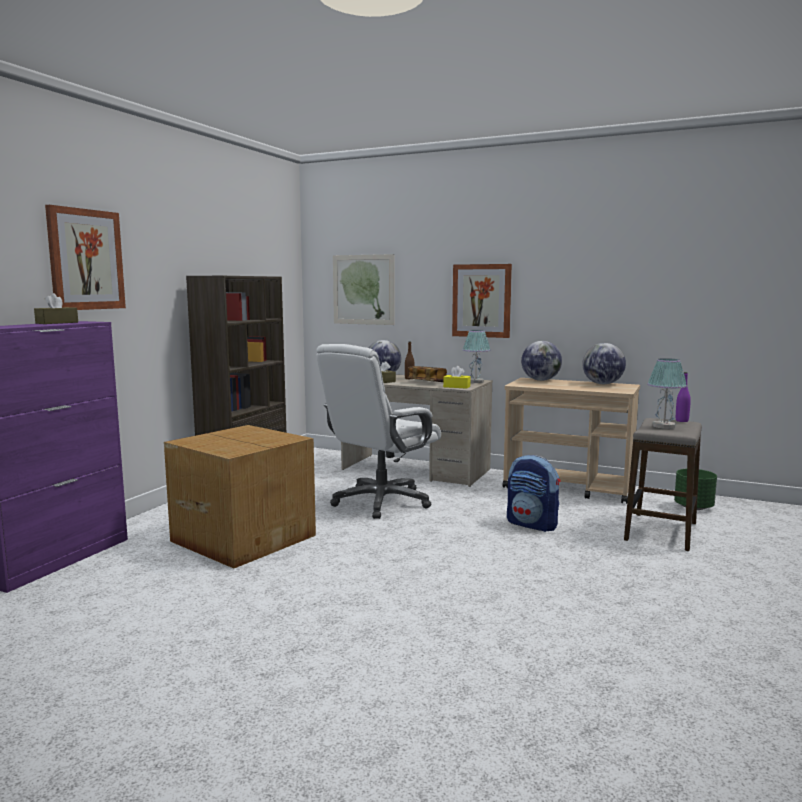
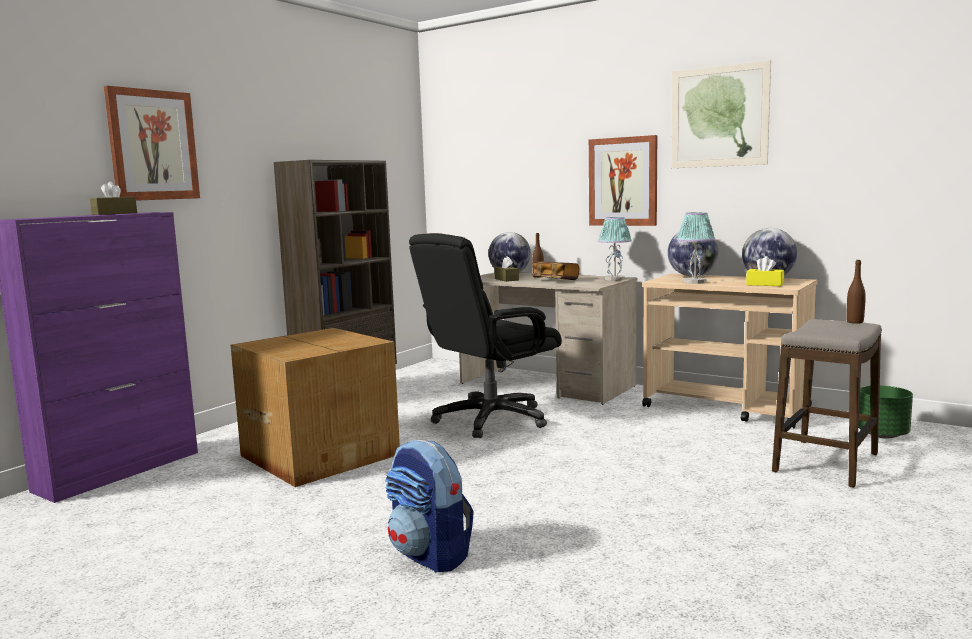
camera: 10 degrees right, 0 degrees up
white office chair [316,344,441,519] -> black office chair [409,233,562,438]
picture [333,254,395,325] -> picture moved to [671,60,771,168]
yellow tissue box [443,366,471,389] -> yellow tissue box moved to [746,256,784,286]
backpack [507,455,561,532] -> backpack moved to [385,440,474,573]
table lamp [647,358,687,429] -> table lamp moved to [676,212,715,284]
purple bottle [676,372,691,422] -> brown bottle [846,260,866,324]

